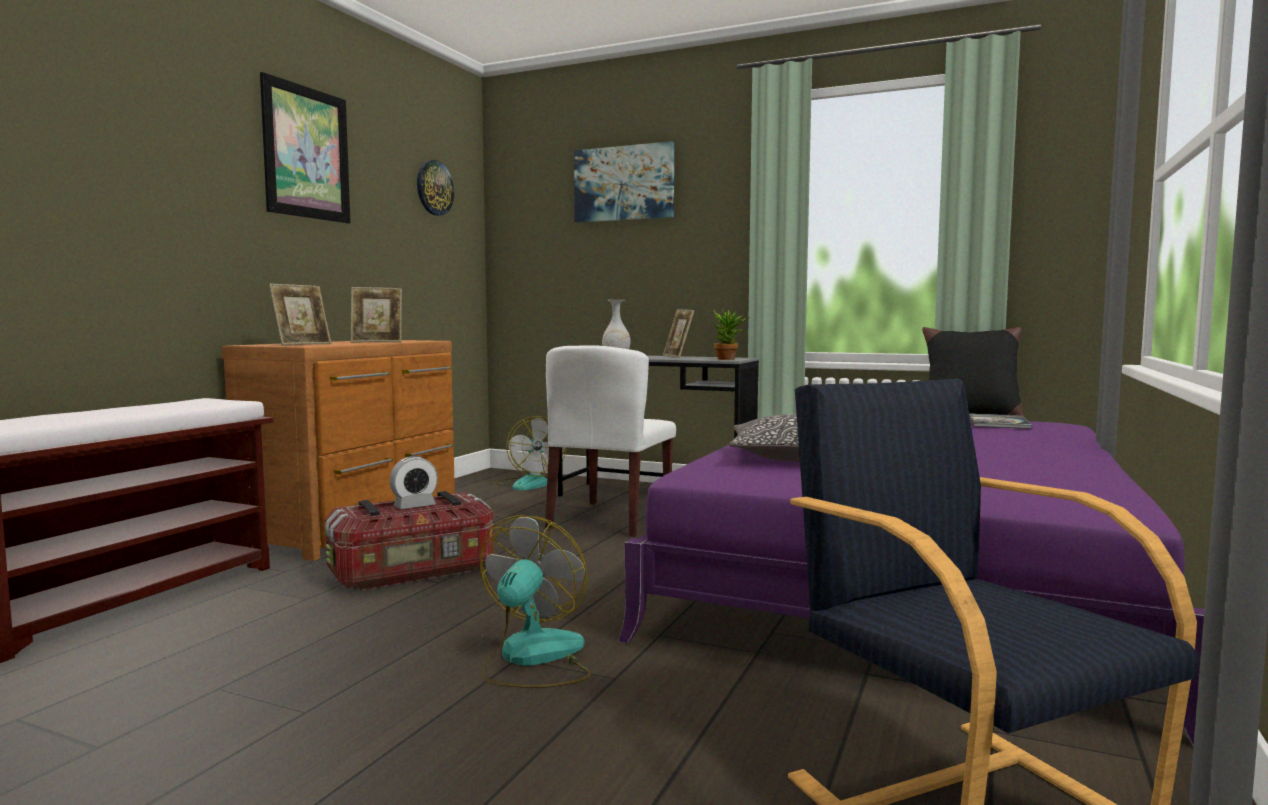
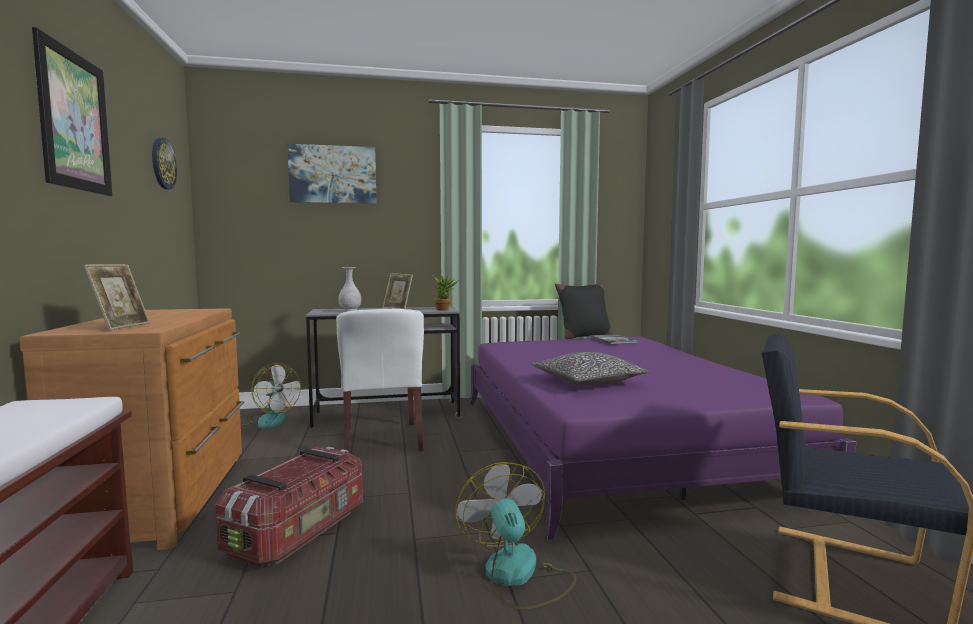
camera: 35 degrees left, 0 degrees up
picture frame [351,287,402,343] -> none
alarm clock [389,456,438,509] -> none

